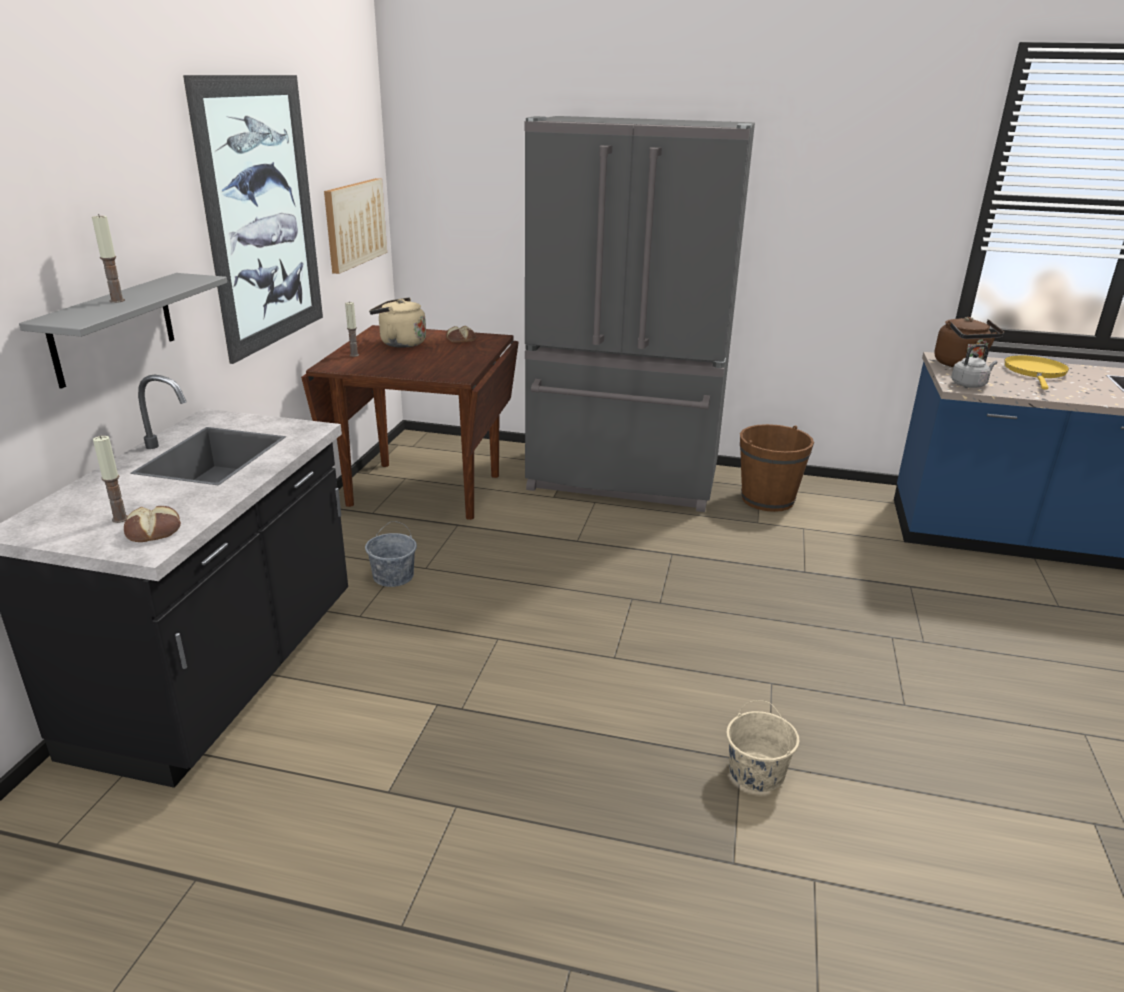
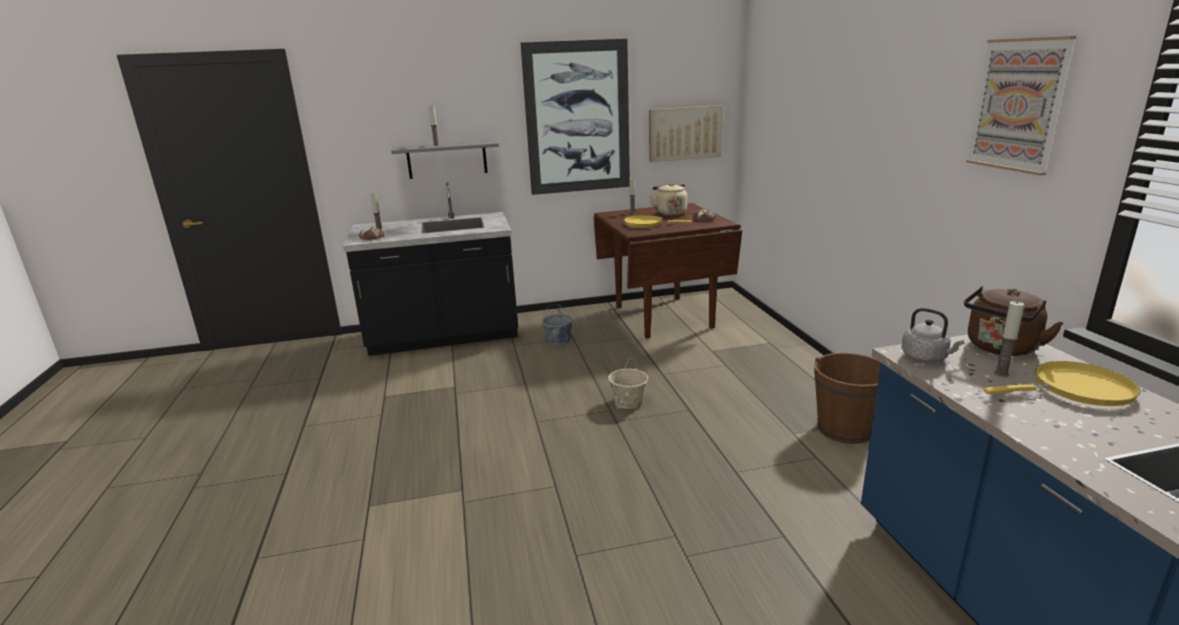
camera: 65 degrees right, 5 degrees down
grey fridge [525,116,755,512] -> none
beige bucket [726,700,799,792] -> beige bucket moved to [608,360,648,409]
none -> yellow frying pan [624,215,691,228]
none -> picture [966,36,1076,176]
none -> candle [994,301,1025,377]

